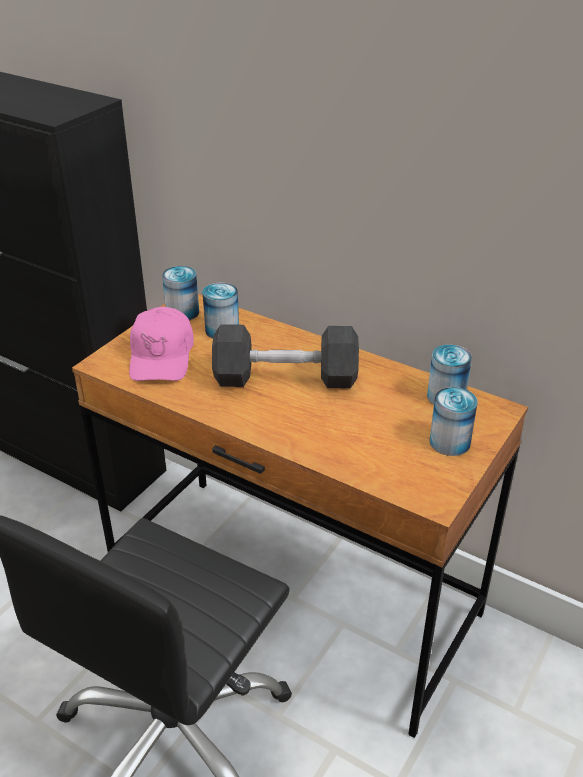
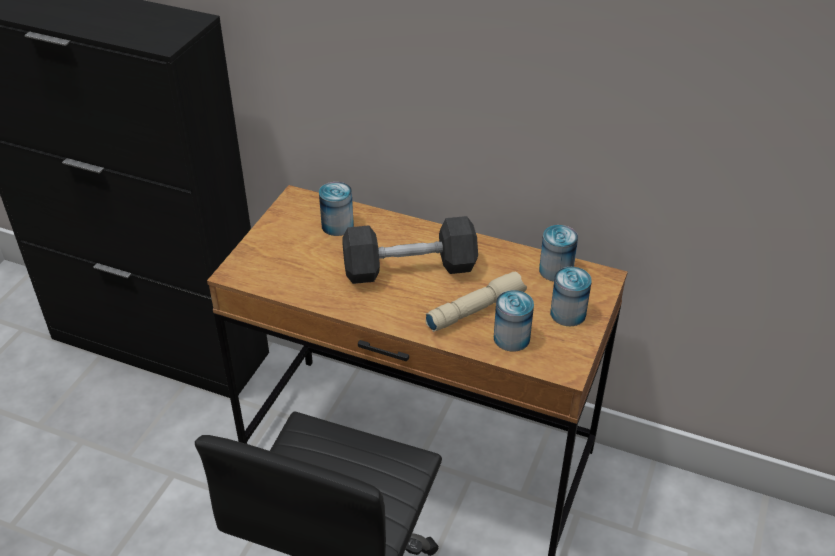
camera: 10 degrees left, 5 degrees up
pink cap [129,307,194,381] -> none
can [162,266,199,320] -> can moved to [494,290,534,352]
none -> beige flashlight [425,272,527,332]

